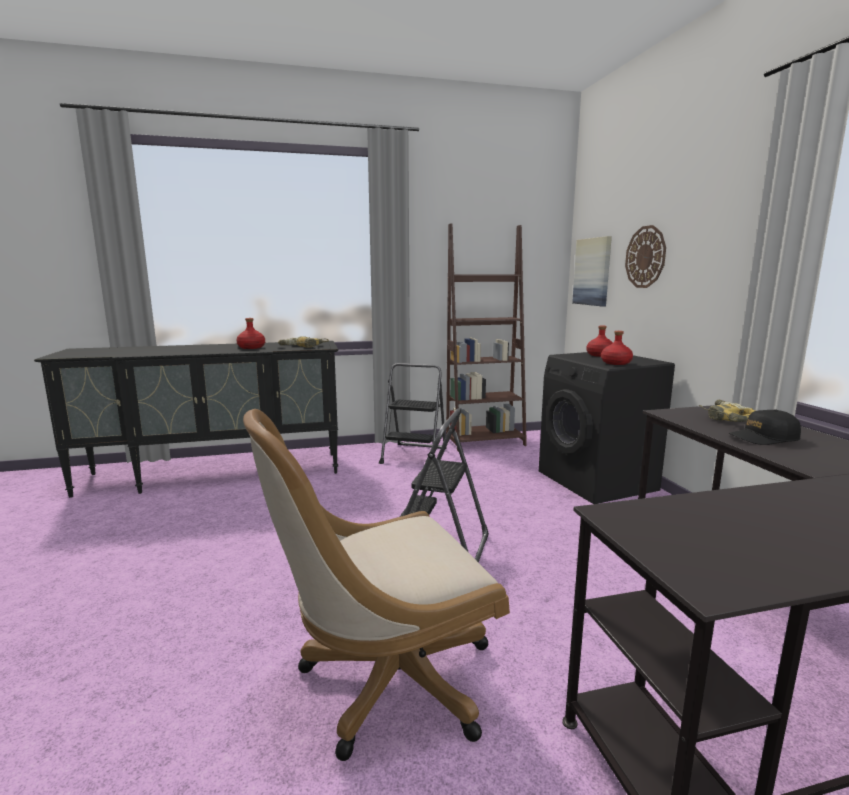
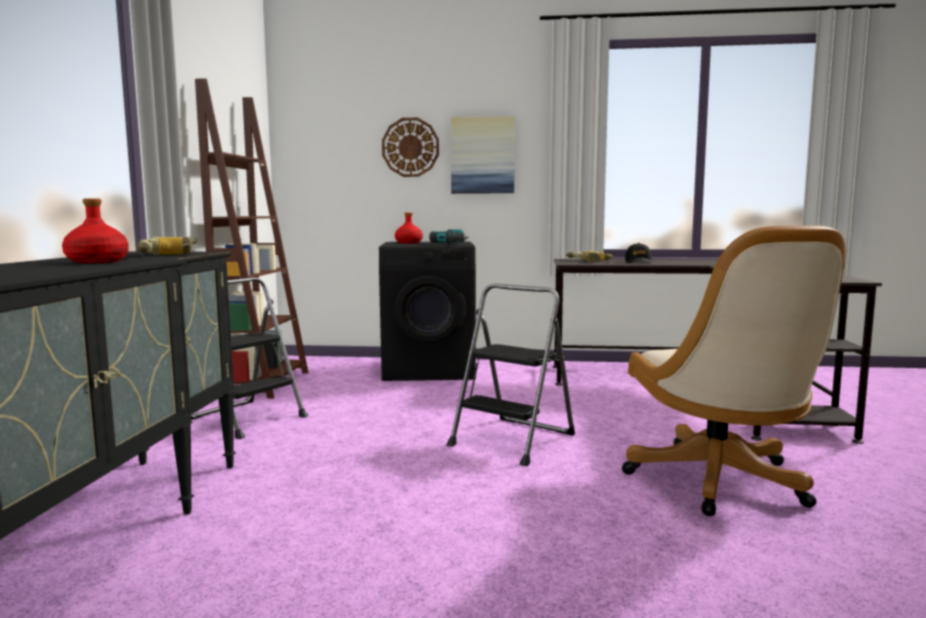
camera: 70 degrees left, 5 degrees down
picture [572,236,612,306] -> picture moved to [451,116,515,194]
red bottle [601,331,633,365] -> power drill [429,229,469,243]

